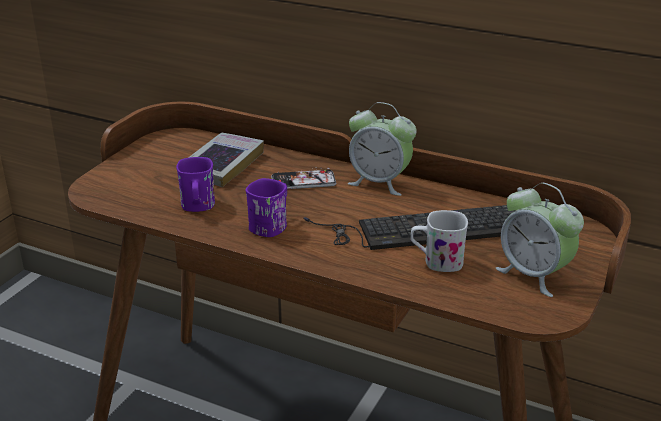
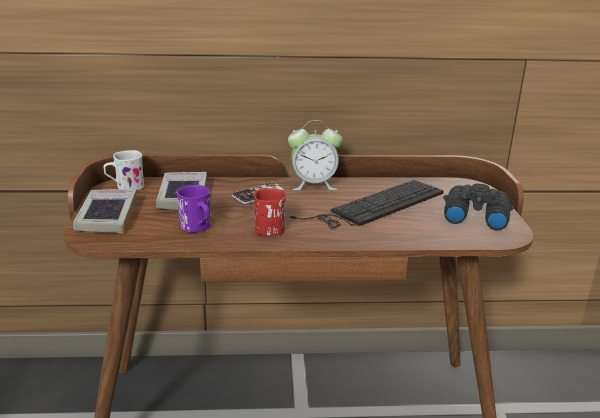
camera: 30 degrees left, 5 degrees down
purple mug [246,178,287,237] -> red mug [254,188,286,236]
white mug [411,210,468,272] -> white mug moved to [104,150,144,190]
alarm clock [496,183,584,297] -> black binoculars [443,183,514,231]
none -> book [73,189,137,233]

